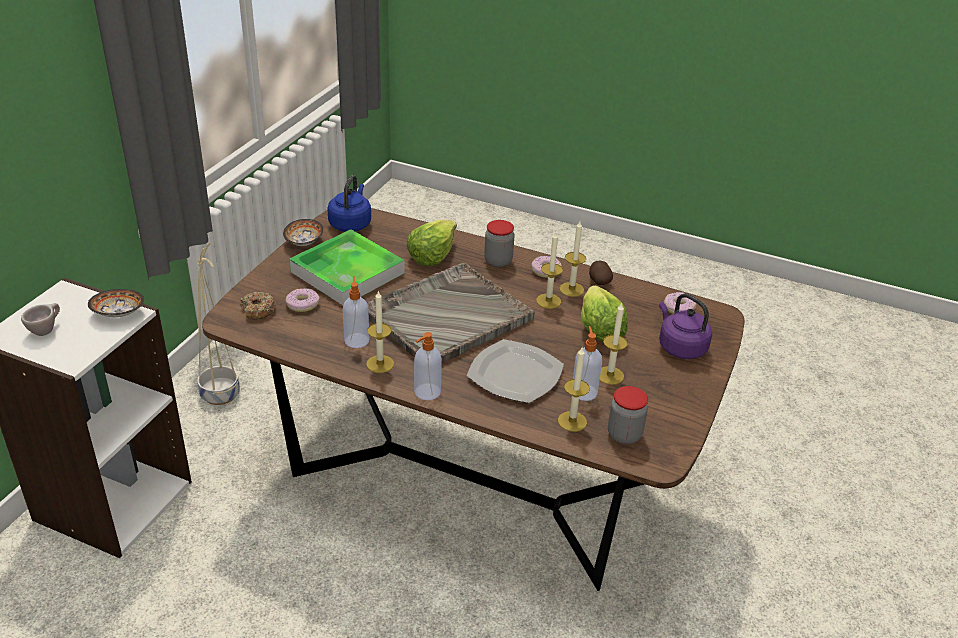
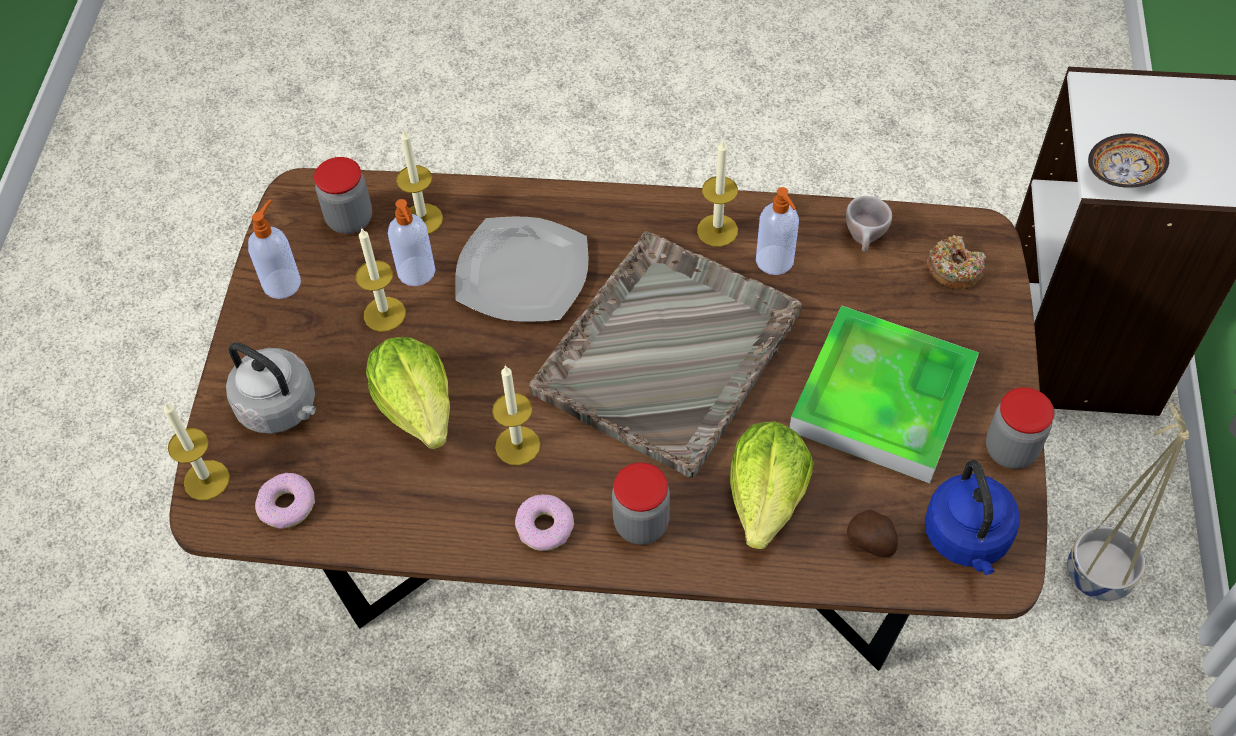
camera: 165 degrees right, 20 degrees up
beige cup [21,303,60,336] -> beige cup moved to [846,196,892,252]
bowl [283,219,323,246] -> jar [986,387,1054,469]
donut [286,288,320,312] -> none
soap dispenser [414,332,442,400] -> soap dispenser moved to [248,200,301,299]
candle [559,221,586,297] -> candle moved to [163,402,230,500]
potato [589,261,613,285] -> potato moved to [847,510,898,558]
purple kettle [659,293,712,359] -> grey kettle [226,342,316,434]

